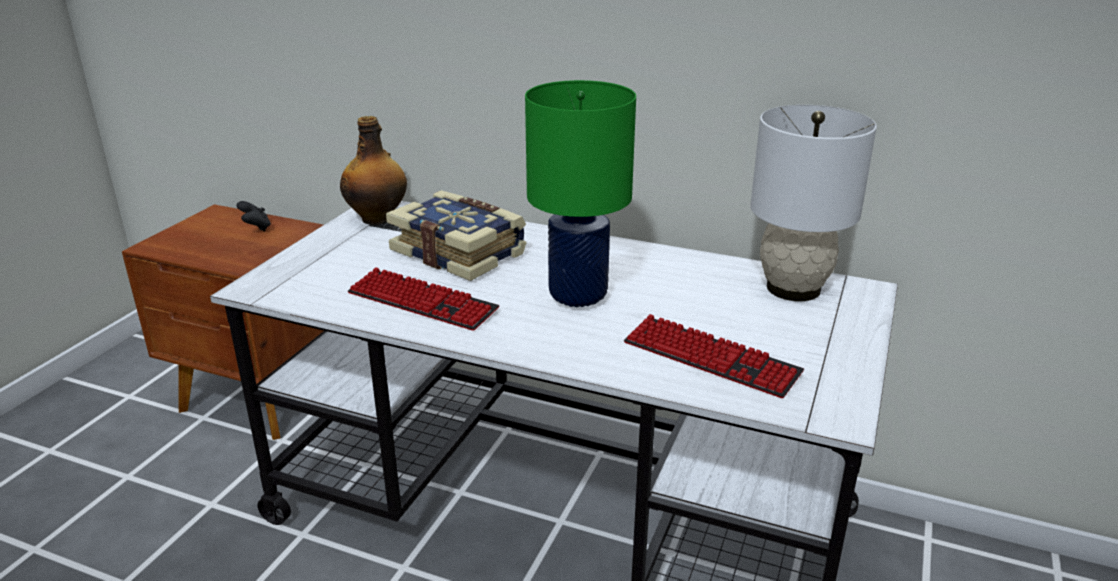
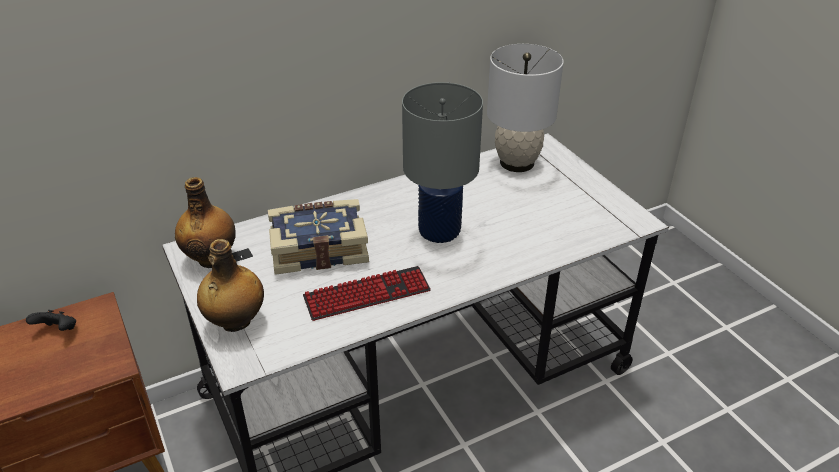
camera: 50 degrees left, 10 degrees up
green table lamp [525,80,636,307] -> grey table lamp [402,82,483,243]
keyboard [624,314,804,398] -> none
none -> bottle [197,239,264,332]

